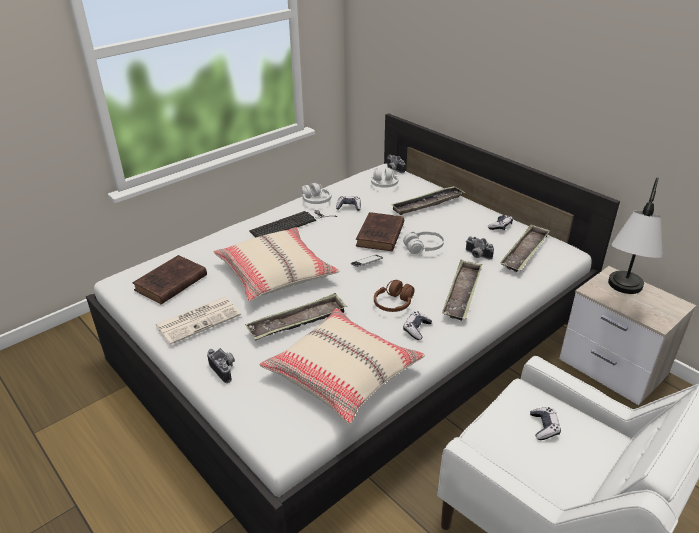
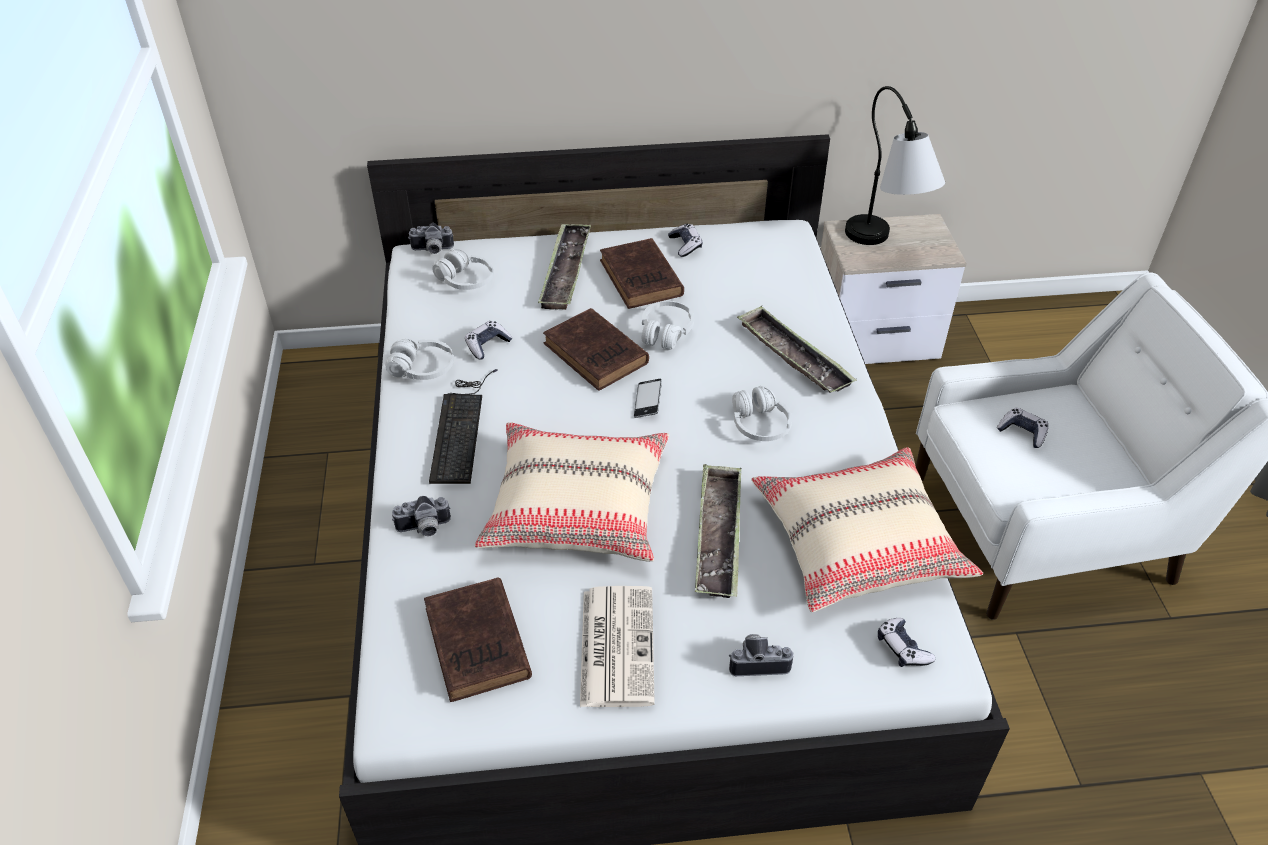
camera: 55 degrees left, 10 degrees up
brown headphones [374,280,414,312] -> white headphones [732,386,792,441]
game controller [403,312,432,340] -> game controller moved to [878,618,935,667]
camera [466,236,494,260] -> camera moved to [392,496,451,536]
tray [500,224,550,272] -> none
none -> brown book [600,238,684,309]

